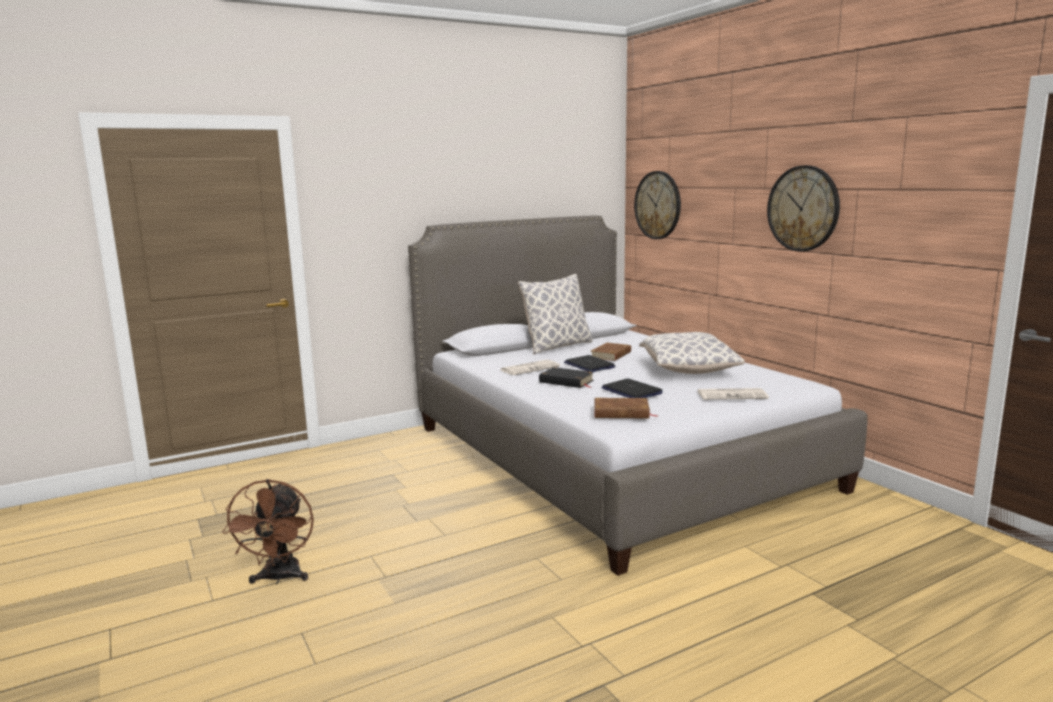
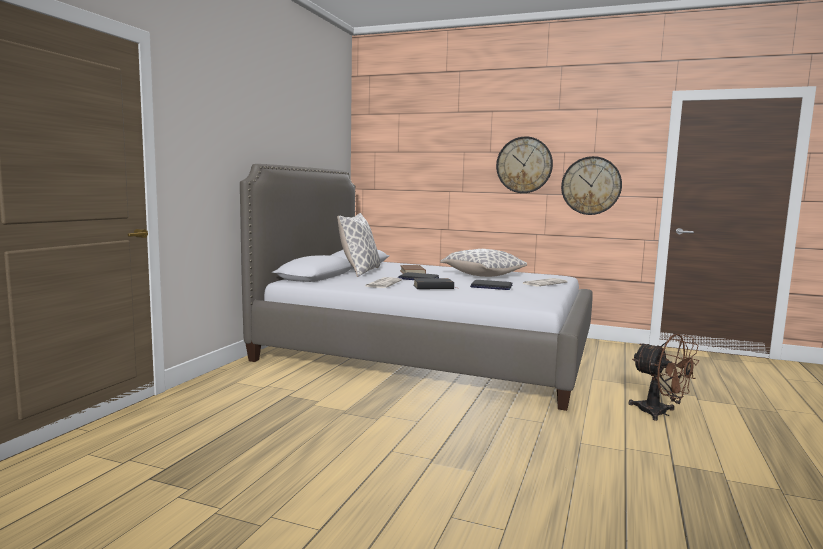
camera: 40 degrees left, 5 degrees down
brown fan [222,479,314,584] -> brown fan moved to [628,333,699,421]
brown book [595,398,659,419] -> none
wall clock [634,171,681,239] -> wall clock moved to [561,156,622,215]

